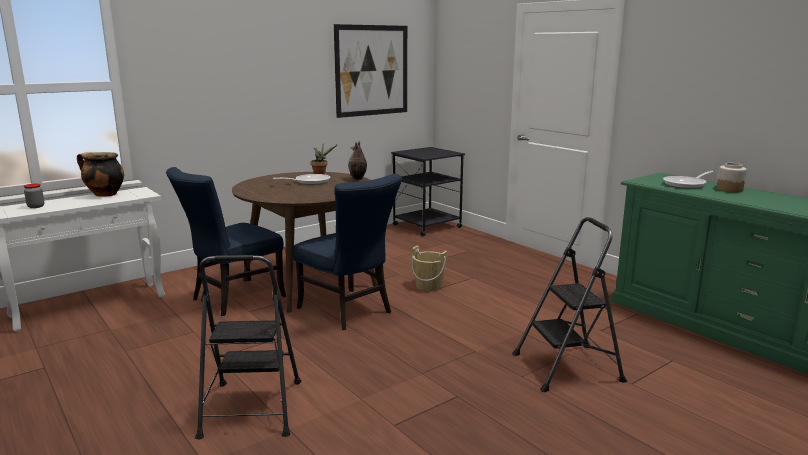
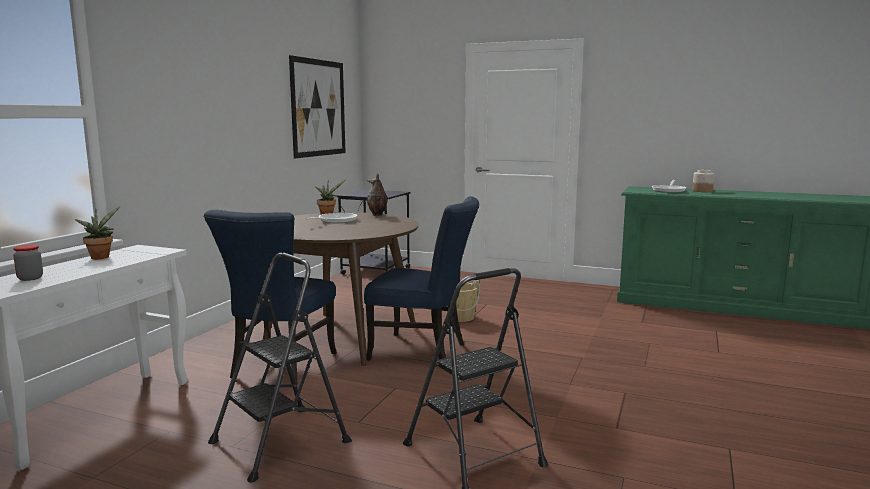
camera: 30 degrees left, 5 degrees down
cooking pot [77,152,124,197] -> potted plant [74,206,120,259]
black step ladder [512,217,627,392] -> black step ladder moved to [208,253,352,483]

